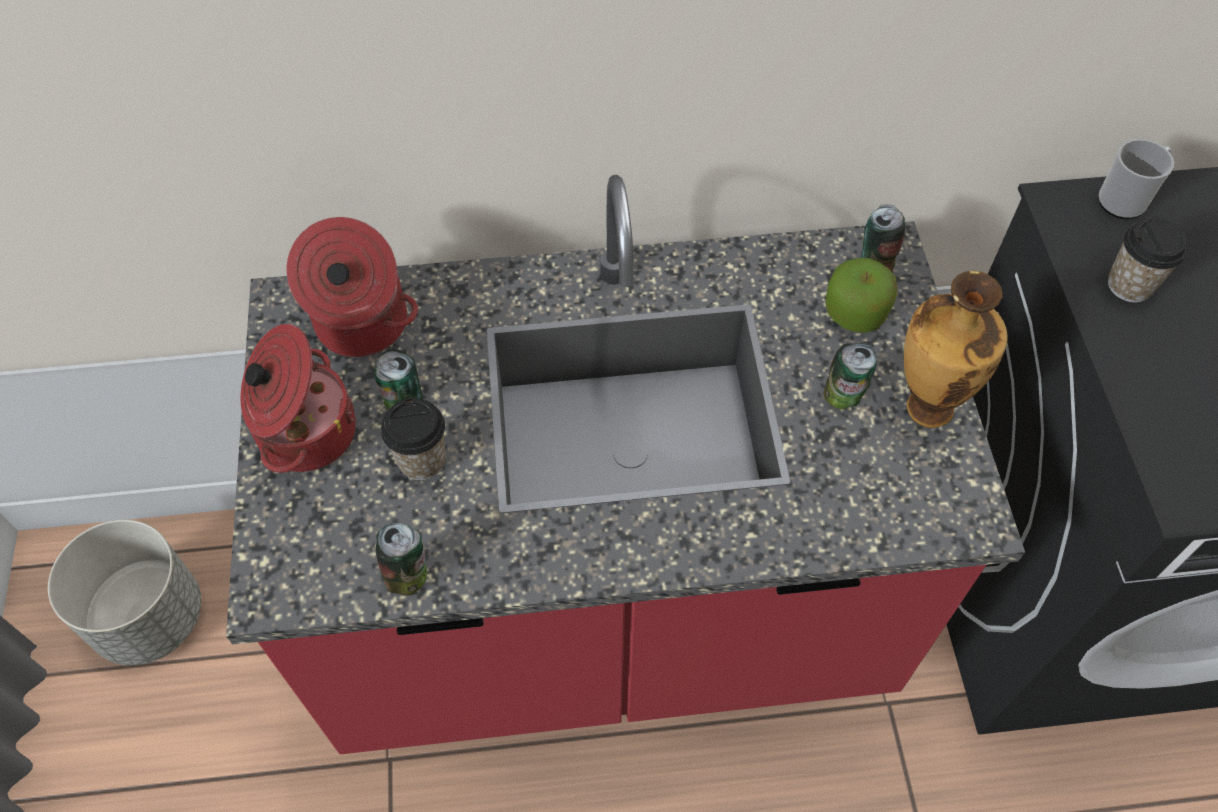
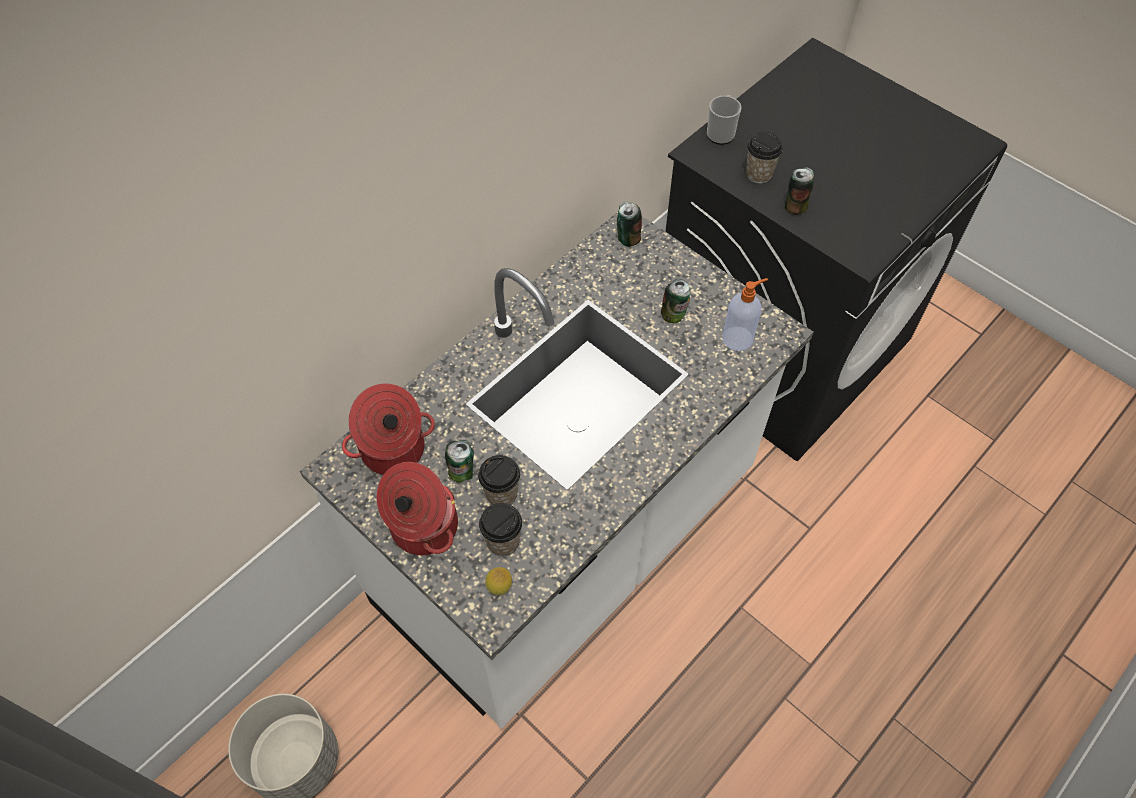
camera: 40 degrees left, 0 degrees up
red counter [226,175,1025,754] -> white counter [300,212,814,729]
can [376,523,427,596] -> can moved to [785,167,814,215]
apple [825,258,897,333] -> none
vase [904,271,1007,428] -> none
none -> cup [479,503,522,556]
none -> lemon [486,567,512,595]
none -> soap dispenser [722,278,768,351]

